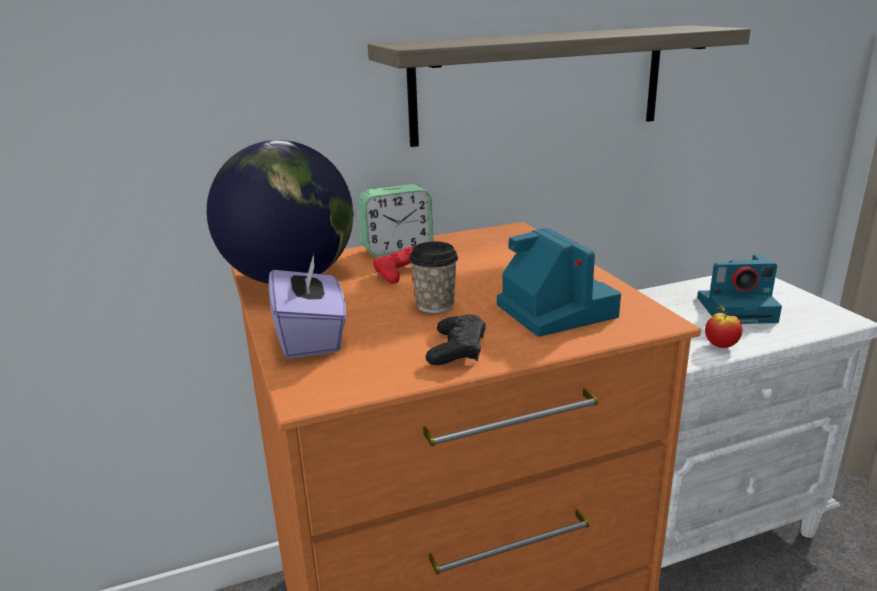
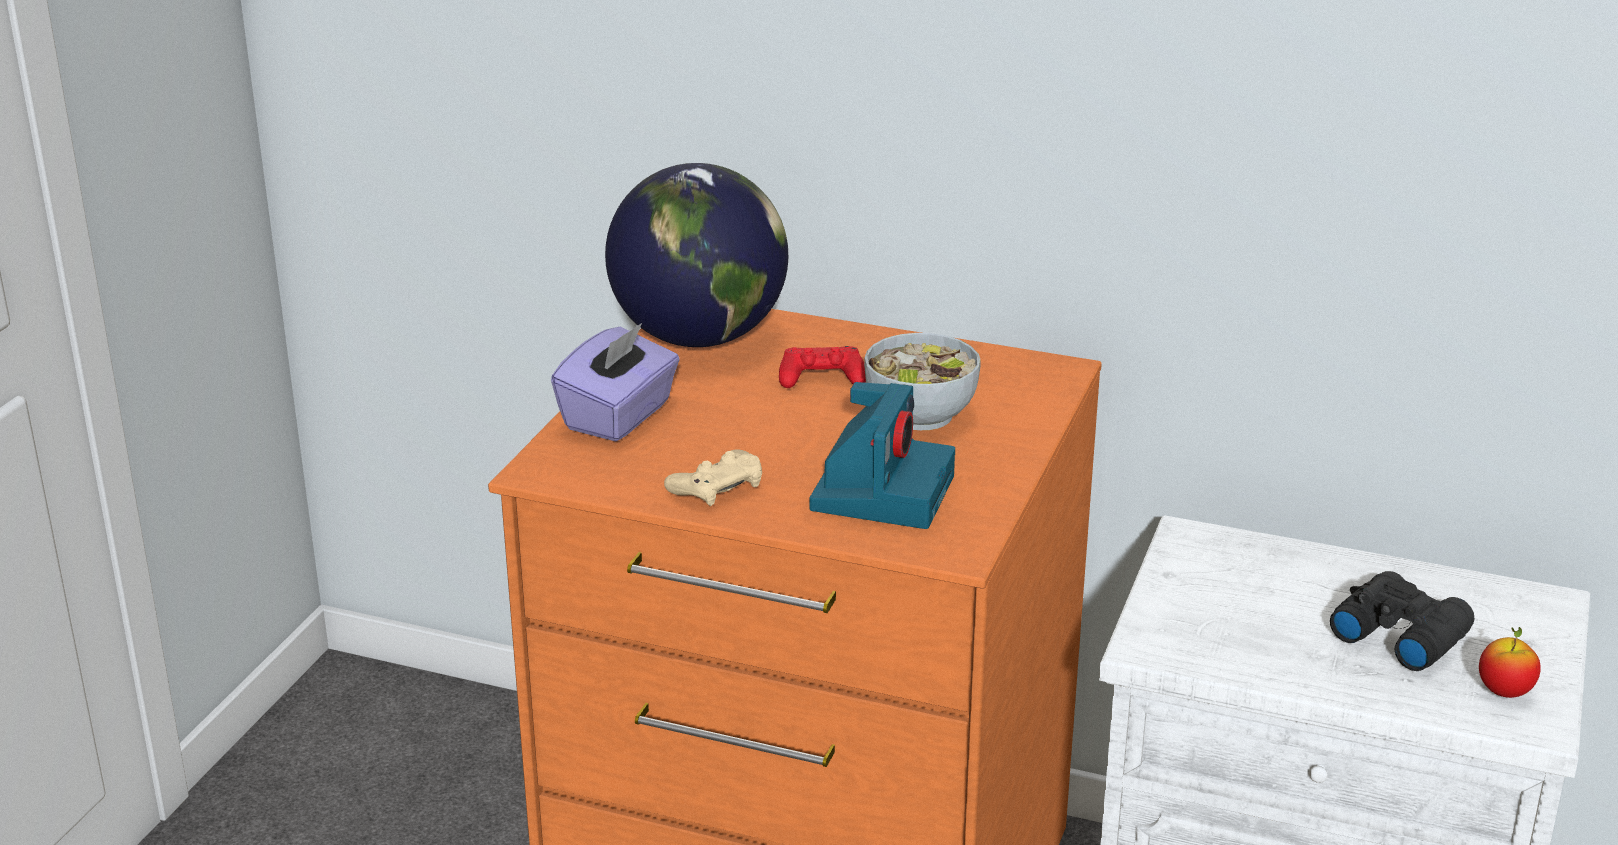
camera: 40 degrees right, 5 degrees up
alarm clock [358,184,433,257] -> none
shelf [368,25,751,147] -> none
cup [409,241,458,313] -> none
black game controller [426,314,486,365] -> beige game controller [664,449,762,507]
camera [697,254,782,324] -> black binoculars [1330,571,1474,671]
apple [705,305,742,348] -> apple moved to [1479,627,1541,698]
none -> bowl [864,333,981,430]

